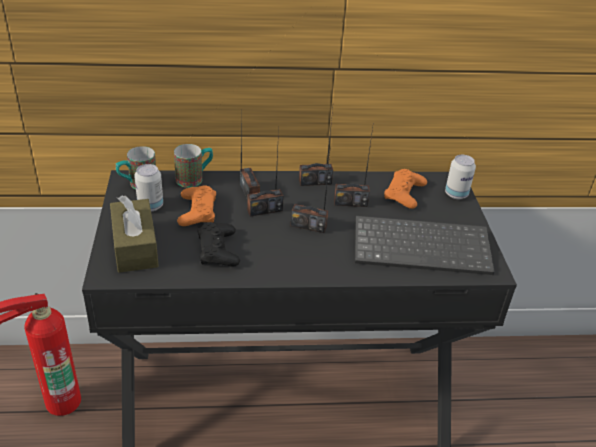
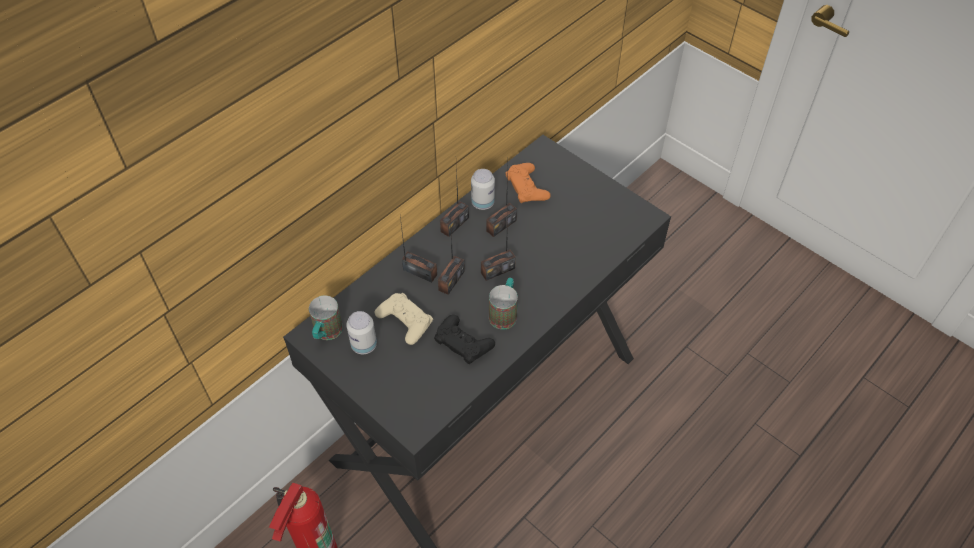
camera: 40 degrees left, 15 degrees up
brown tissue box [110,195,159,273] -> none
mug [174,144,213,188] -> mug moved to [489,278,518,329]
orange game controller [177,185,216,226] -> beige game controller [375,293,433,345]
keyboard [355,216,495,275] -> none
can [445,155,476,199] -> can moved to [471,169,495,210]

